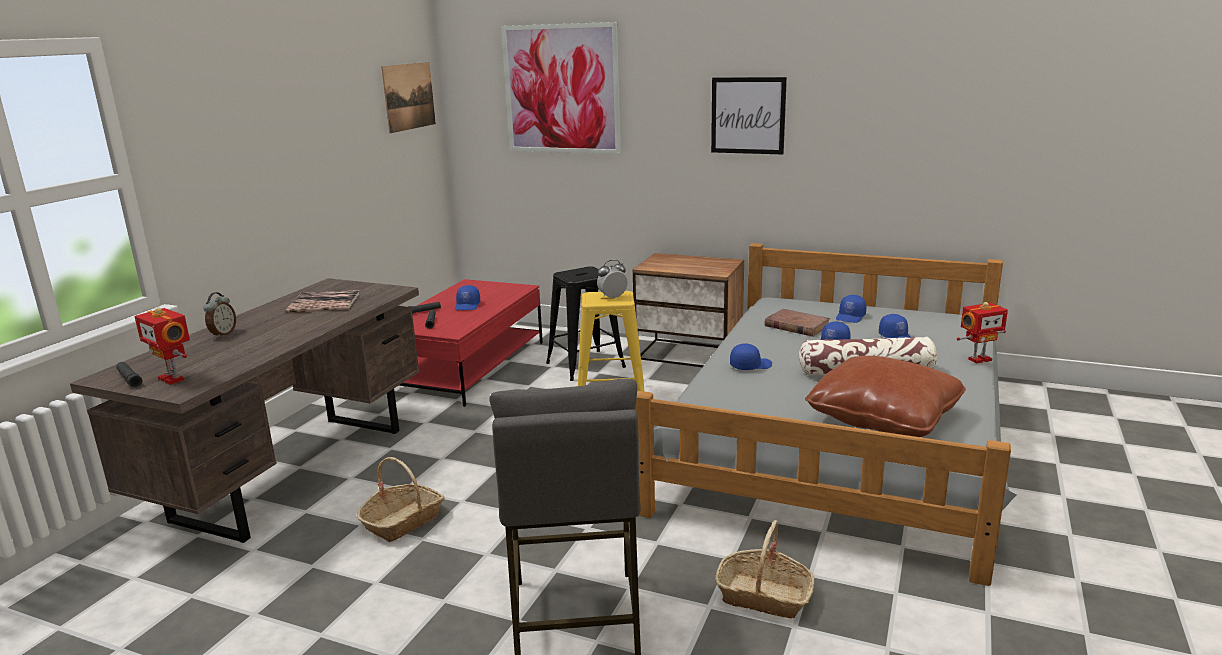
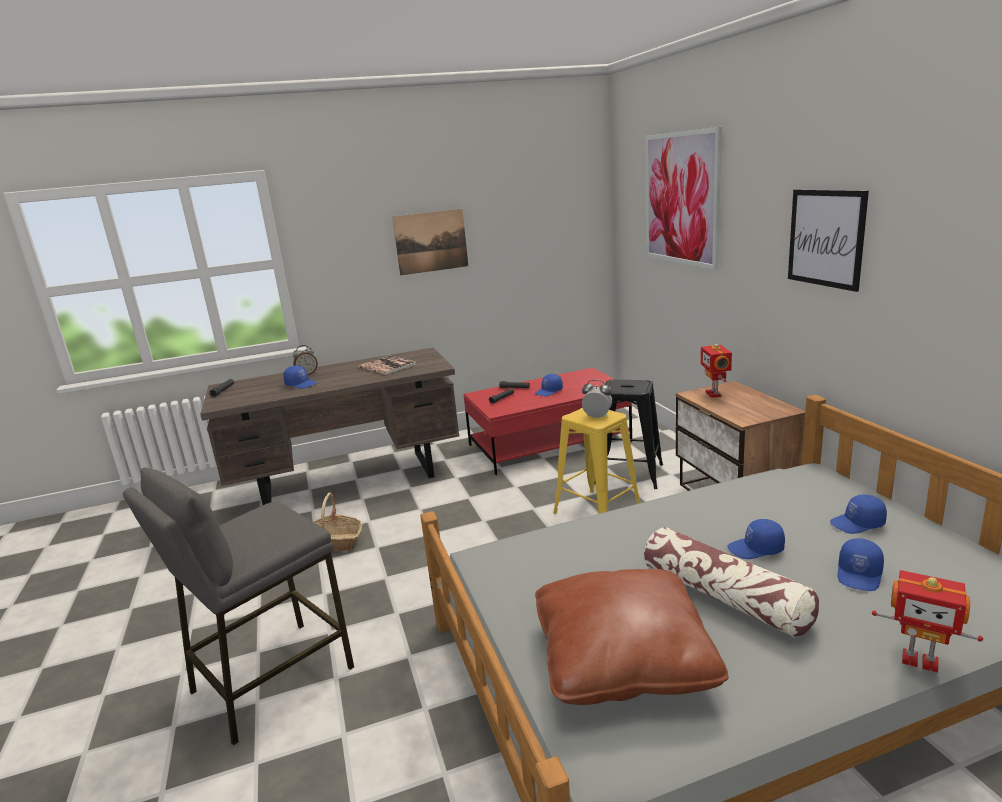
camera: 50 degrees right, 0 degrees up
toy robot [135,308,190,385] -> toy robot moved to [701,344,732,398]
picture [381,62,436,133] -> picture moved to [392,209,468,276]
basket [715,520,814,619] -> none
blue cap [730,343,772,370] -> blue cap moved to [283,366,317,389]
brown book [765,309,830,337] -> none

